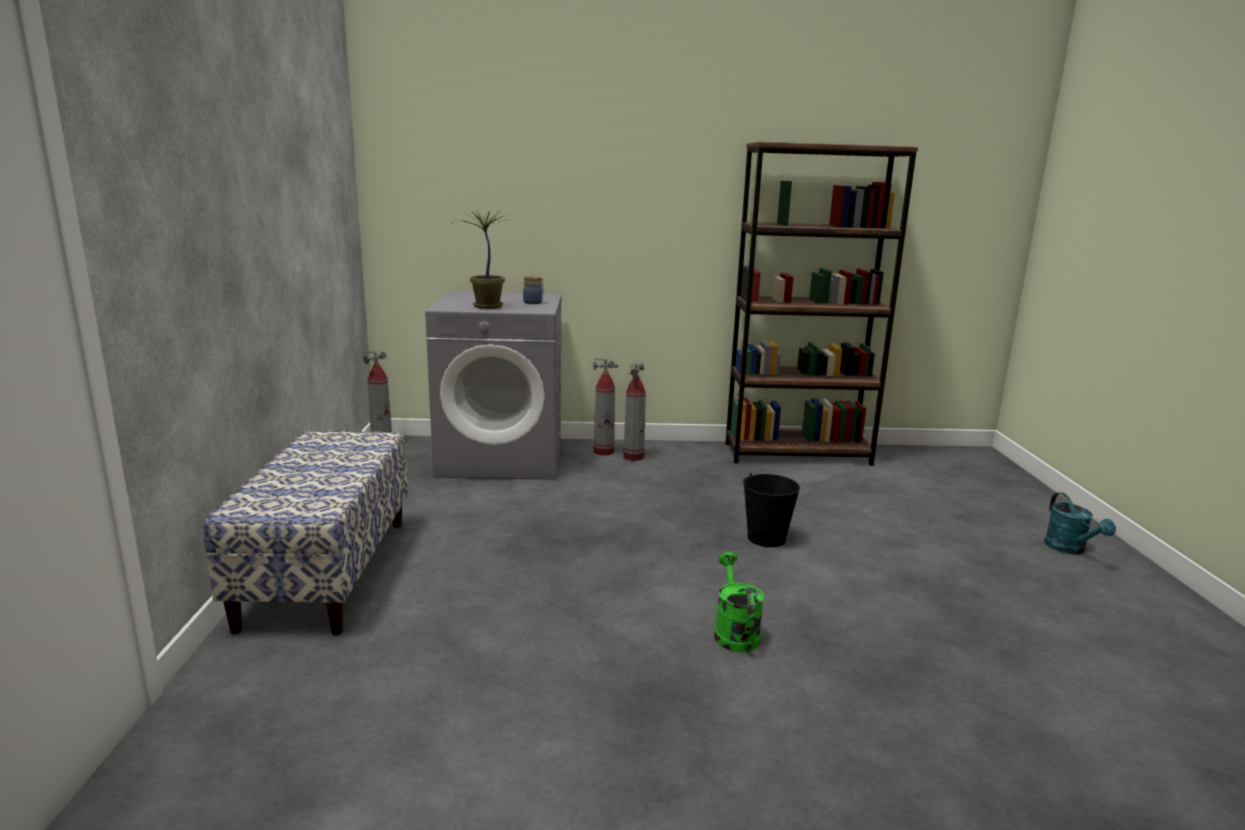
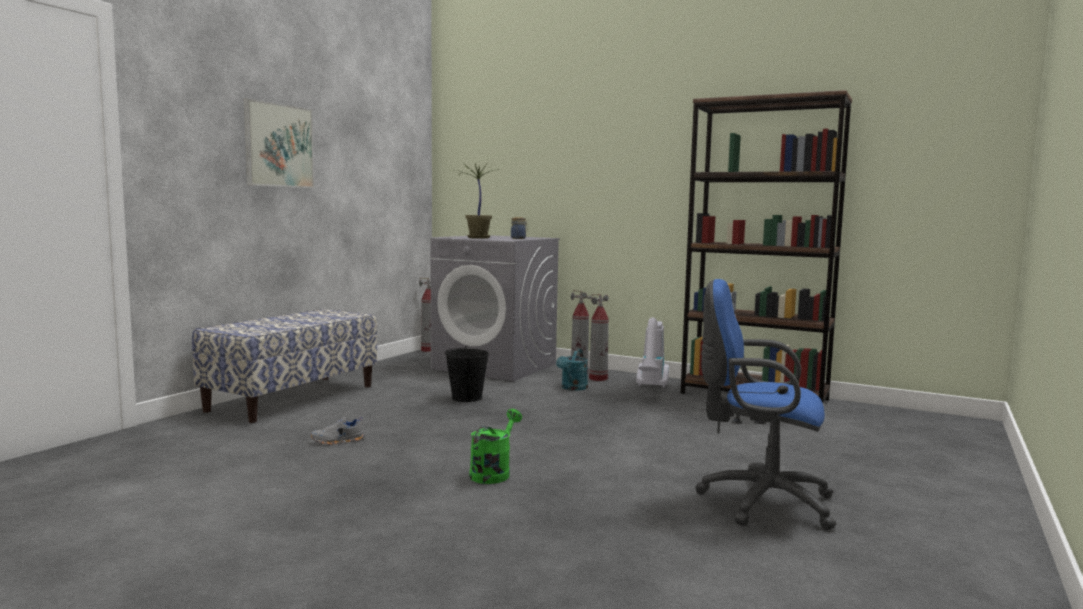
camera: 30 degrees right, 10 degrees down
black bucket [743,473,800,547] -> black bucket moved to [445,346,489,402]
turquoise watering can [1044,493,1116,555] -> turquoise watering can moved to [556,349,588,391]
none -> picture [244,98,314,188]
none -> grey shoe [310,417,364,445]
none -> vacuum cleaner [636,318,669,388]
none -> blue office chair [695,279,836,530]

